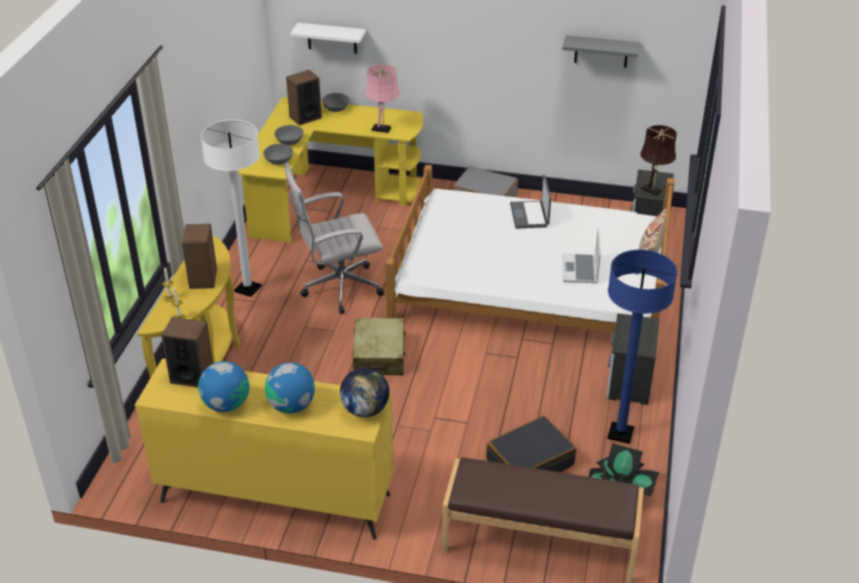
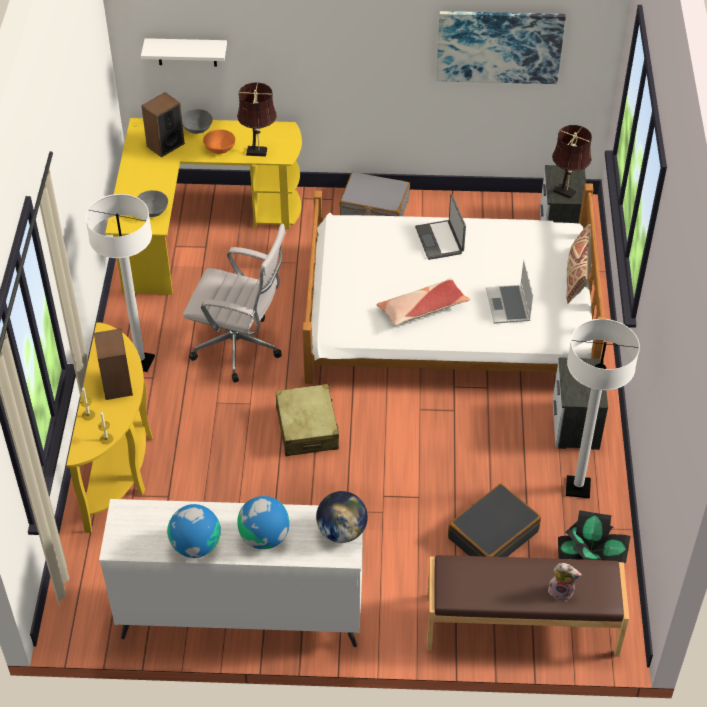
camera: 10 degrees left, 10 degrees up
yellow dresser [135,359,394,540] -> white dresser [99,499,363,647]
speaker [161,317,213,387] -> none
grey bowl [274,125,303,145] -> none
white office chair [285,162,384,314] -> white office chair turned 135 degrees counterclockwise [183,224,286,383]
pink table lamp [365,64,400,133] -> brown table lamp [237,82,277,157]
grey shelf [562,35,640,68] -> picture [436,11,566,84]
blue floor lamp [607,250,678,444] -> white floor lamp [566,319,640,499]
none -> orange bowl [203,129,235,154]
none -> pillow [376,278,470,326]
none -> plush toy [548,563,582,601]

